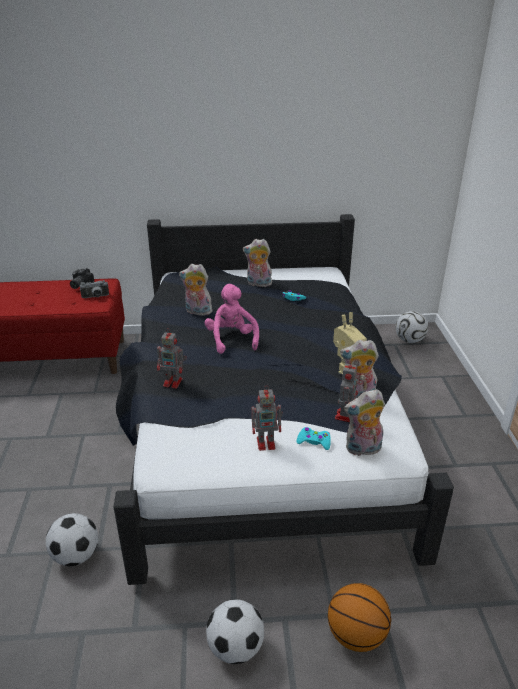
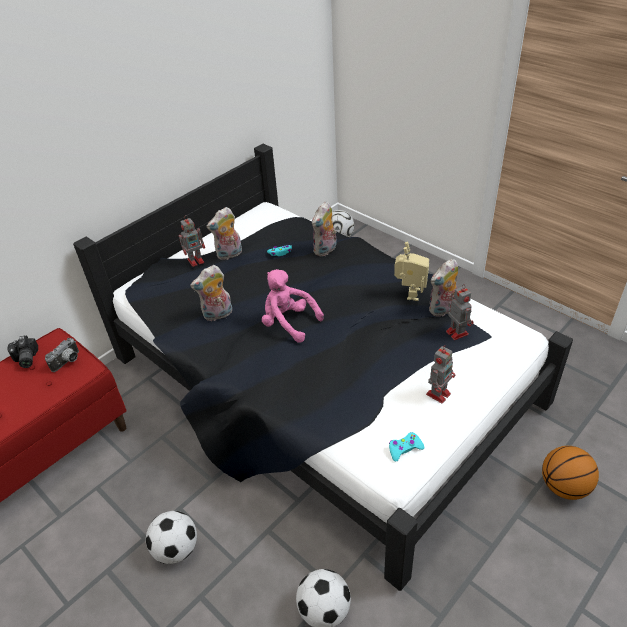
camera: 40 degrees left, 10 degrees up
toy robot [157,328,187,389] -> toy robot moved to [179,215,205,267]
football [206,599,264,664] -> football moved to [146,511,197,564]
turquoise game controller [297,427,331,450] -> turquoise game controller moved to [389,432,424,462]
plush toy [344,389,385,456] -> plush toy moved to [312,201,337,257]

